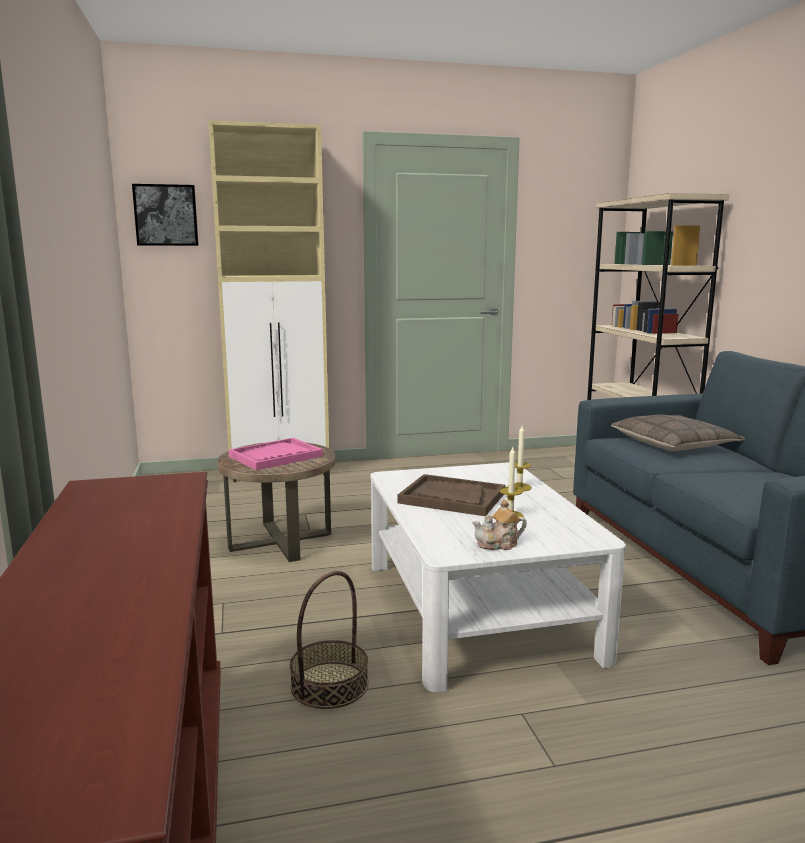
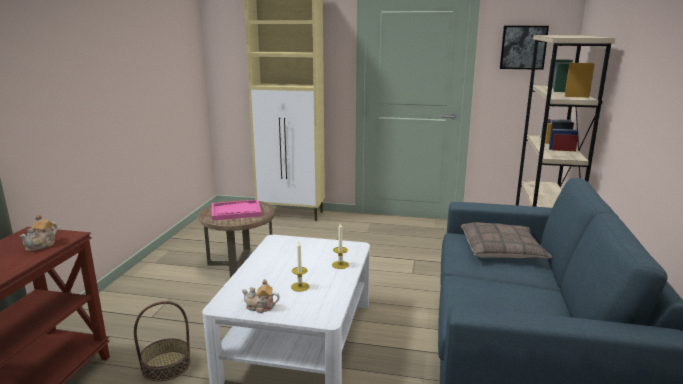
camera: 25 degrees right, 5 degrees up
picture [132,184,199,246] -> picture moved to [500,26,549,70]
brown tray [397,474,506,516] -> none
none -> teapot [20,214,58,251]

